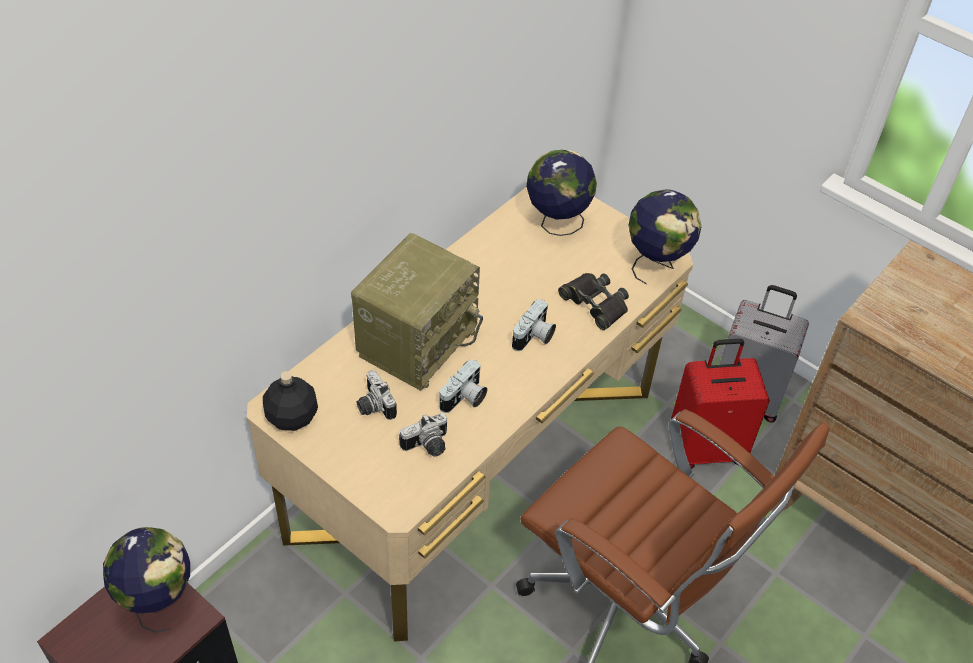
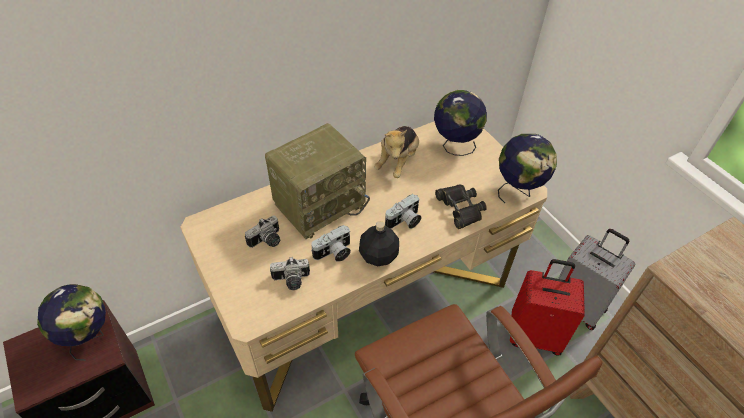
camera: 20 degrees right, 0 degrees up
black bottle [263,371,318,431] -> black bottle moved to [359,221,399,267]
camera [357,370,397,420] -> camera turned 120 degrees counterclockwise [245,215,280,248]
none -> plush toy [374,126,419,178]

